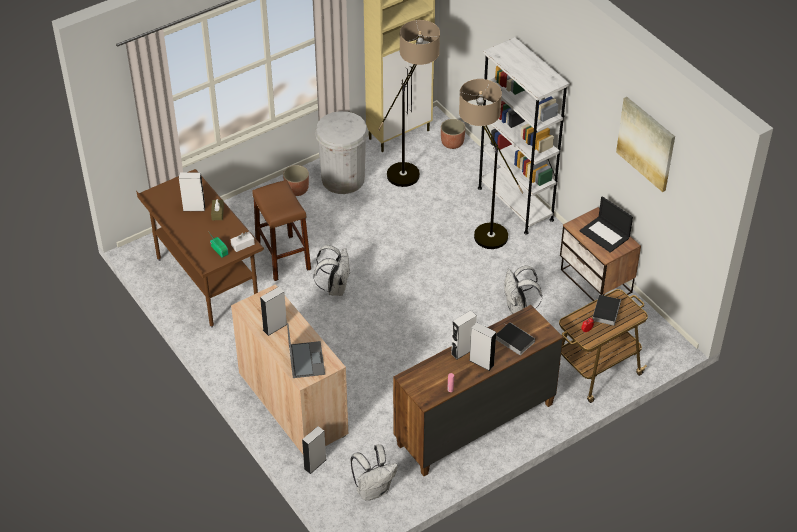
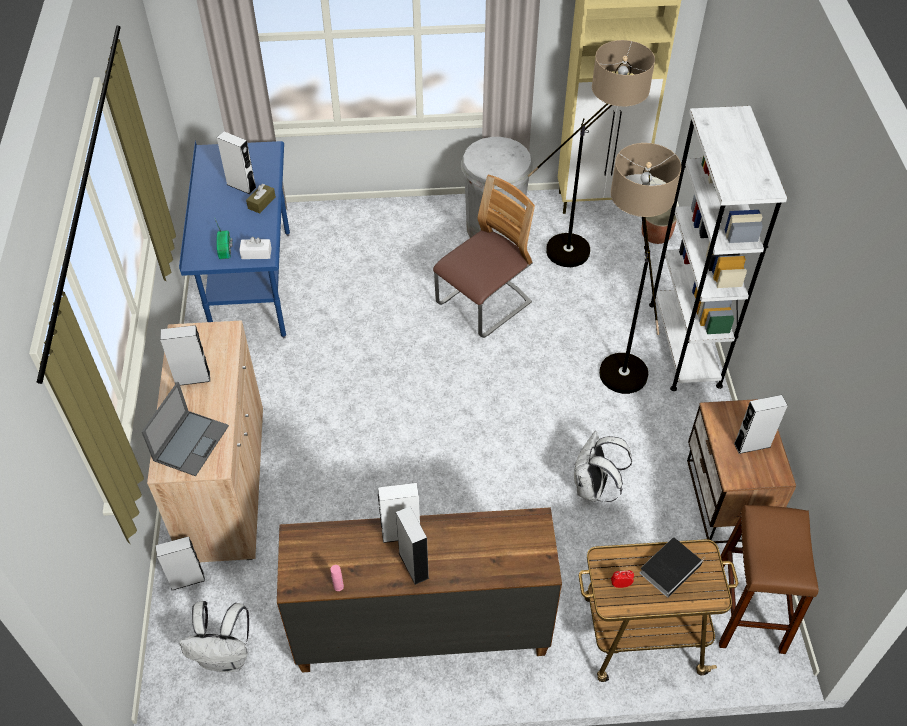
camera: 30 degrees right, 5 degrees up
brown desk [136,169,264,328] -> blue desk [179,140,290,338]
brown stool [252,180,311,281] -> brown stool moved to [719,505,819,654]
planter [283,165,309,196] -> none
white backpack [313,245,350,296] -> none
book [496,322,535,355] -> none
laptop [580,196,633,253] -> grey speaker [734,395,788,454]
picture [616,97,675,192] -> none
none -> chair [433,174,535,338]

